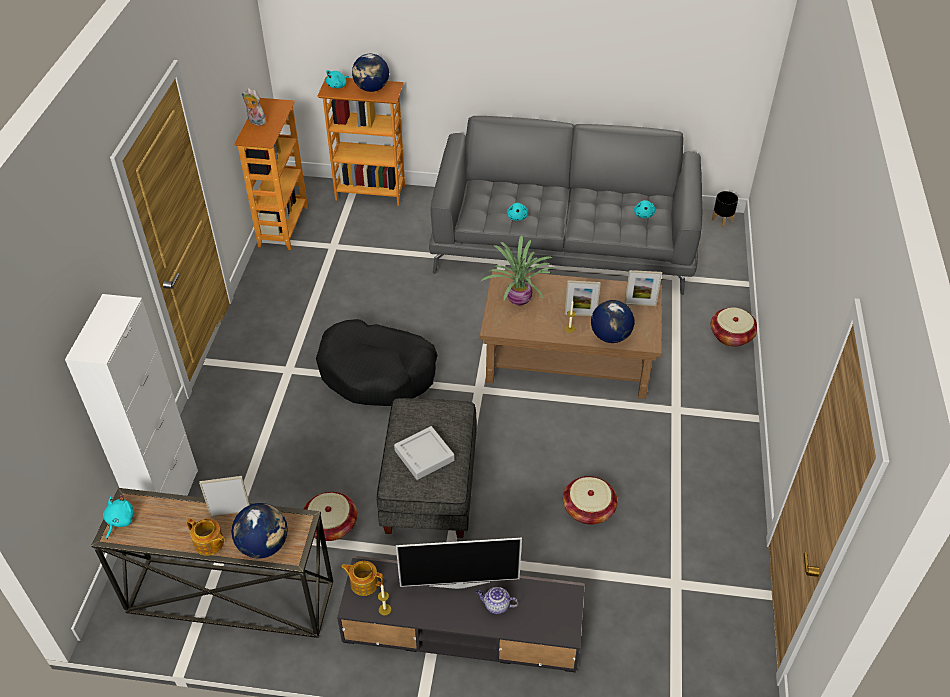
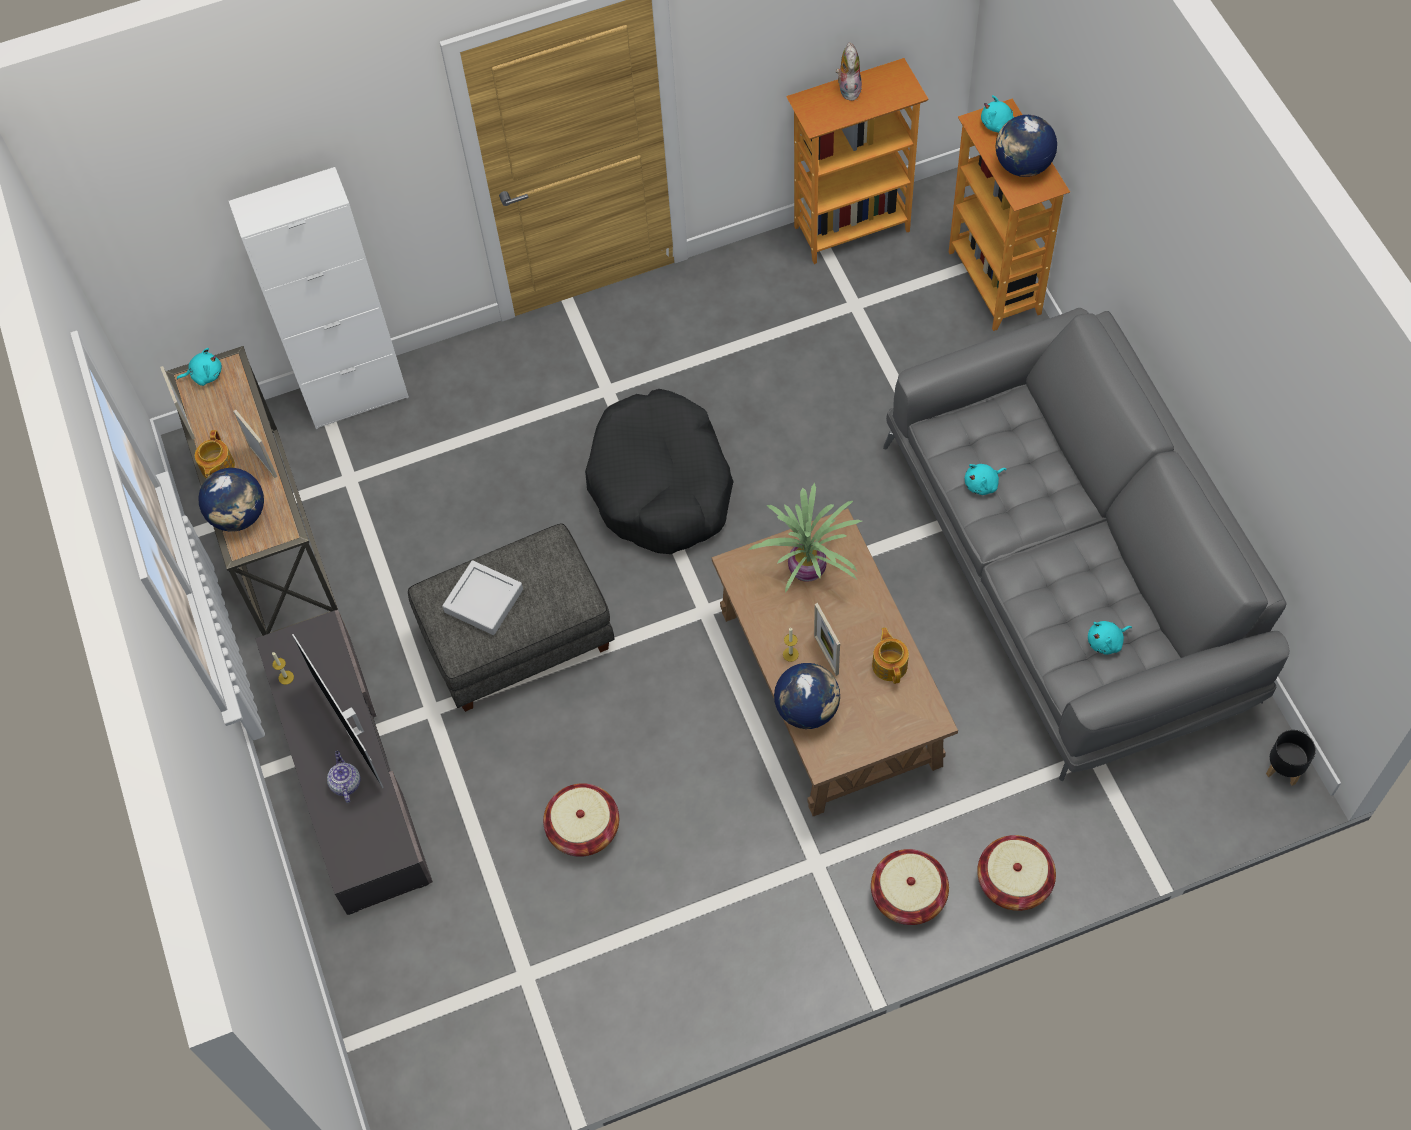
camera: 65 degrees right, 15 degrees up
basket [304,492,357,541] -> basket moved to [871,849,949,925]
teapot [341,561,384,596] -> teapot moved to [872,627,909,684]
picture frame [624,270,662,306] -> picture frame moved to [160,366,195,439]

